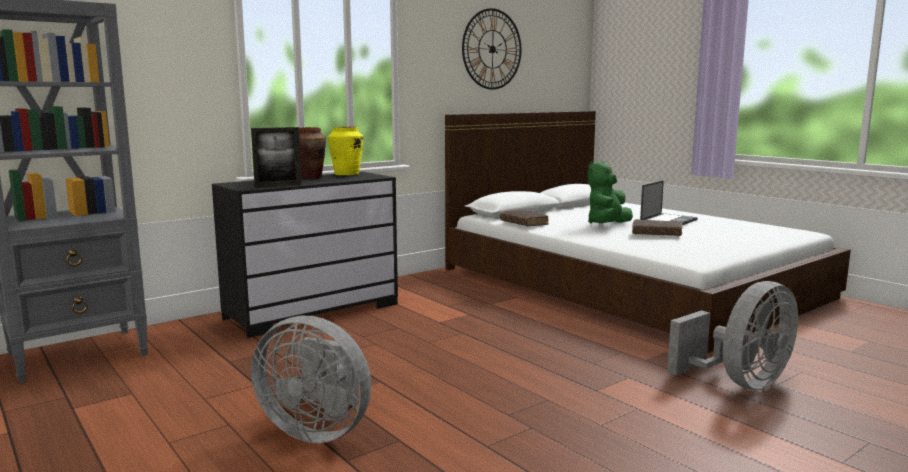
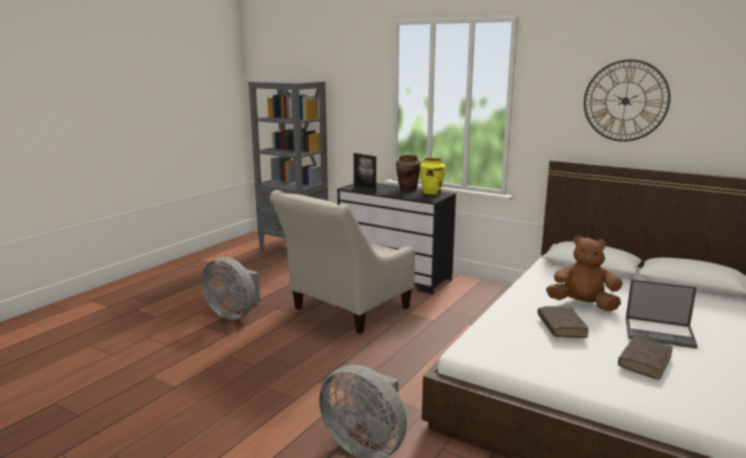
camera: 70 degrees right, 5 degrees up
grey fan [251,316,371,443] -> grey fan turned 60 degrees counterclockwise [201,257,260,320]
brown book [500,210,549,227] -> brown book moved to [618,337,673,380]
green plush toy [588,161,633,223] -> brown plush toy [546,235,622,312]
none -> beige armchair [269,190,415,334]

